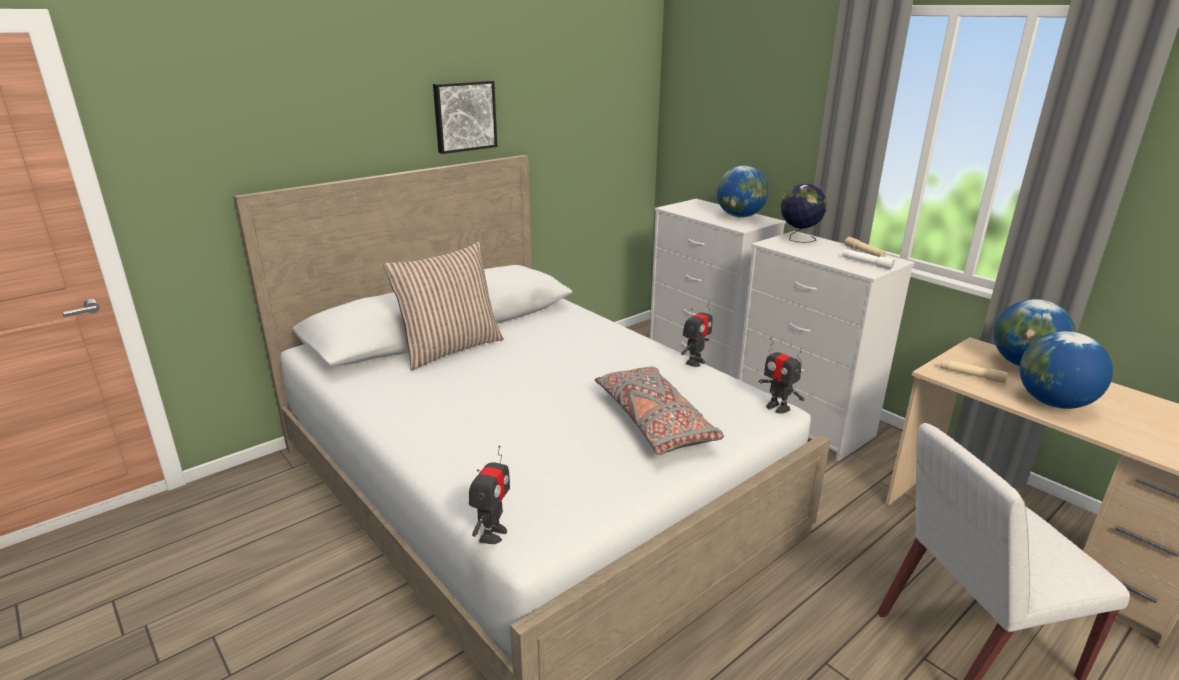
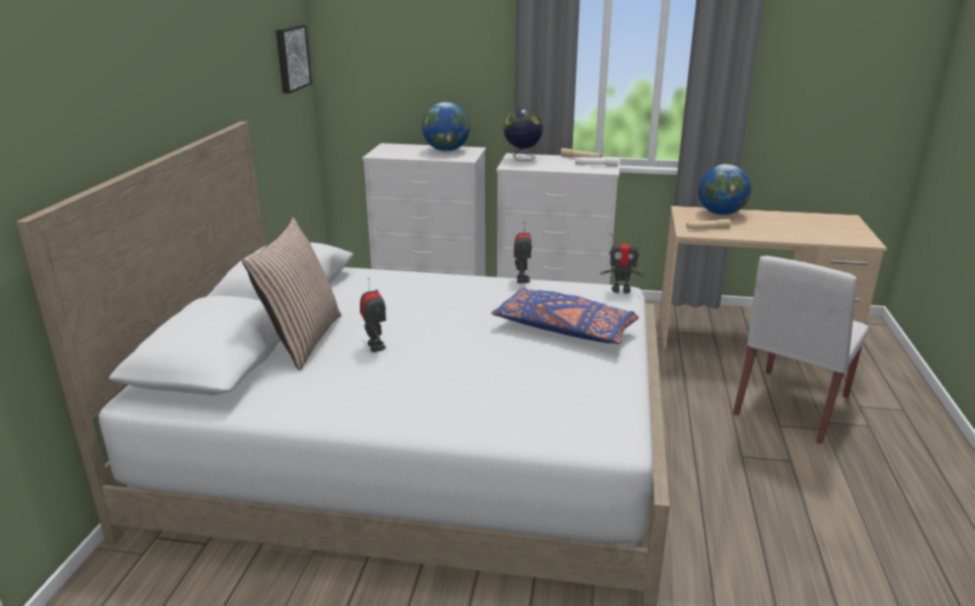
camera: 40 degrees left, 0 degrees up
picture [433,80,497,154] -> picture moved to [276,25,312,94]
toy robot [469,445,510,544] -> toy robot moved to [360,278,386,352]
grey pillow [595,366,724,455] -> blue pillow [491,288,639,344]
globe [1020,331,1113,409] -> none

